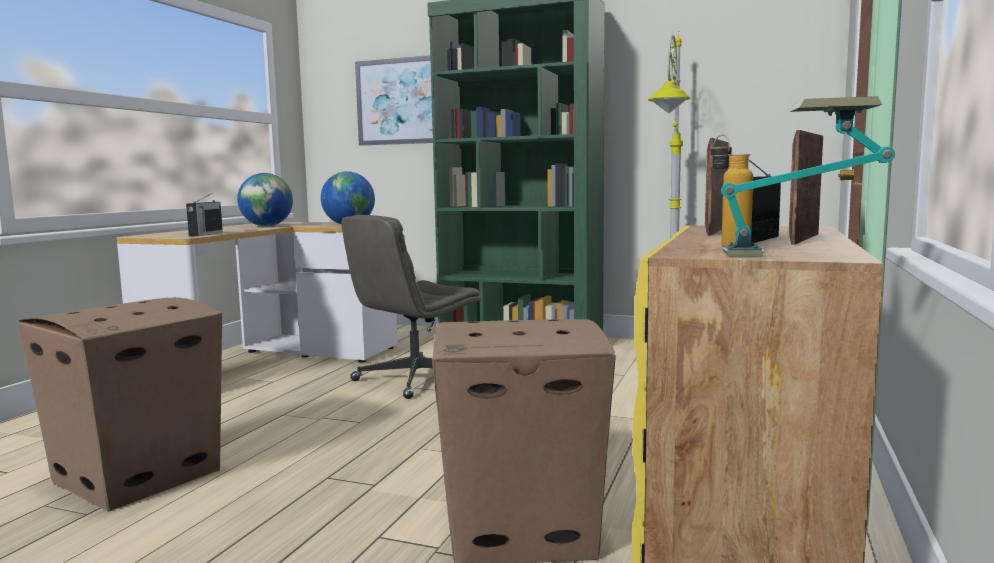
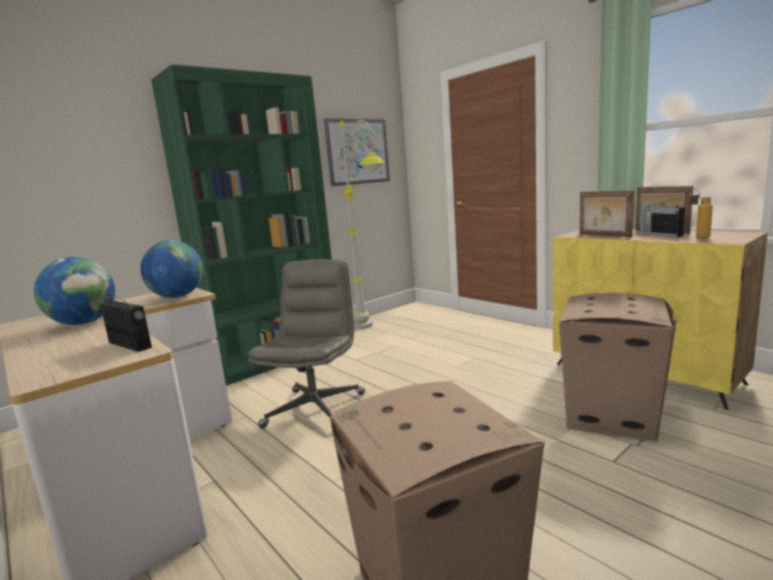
camera: 60 degrees left, 5 degrees up
grey office chair [341,215,481,399] -> grey office chair turned 150 degrees counterclockwise [248,259,365,428]
picture [355,55,433,146] -> picture moved to [324,118,390,187]
table lamp [721,96,895,256] -> none

